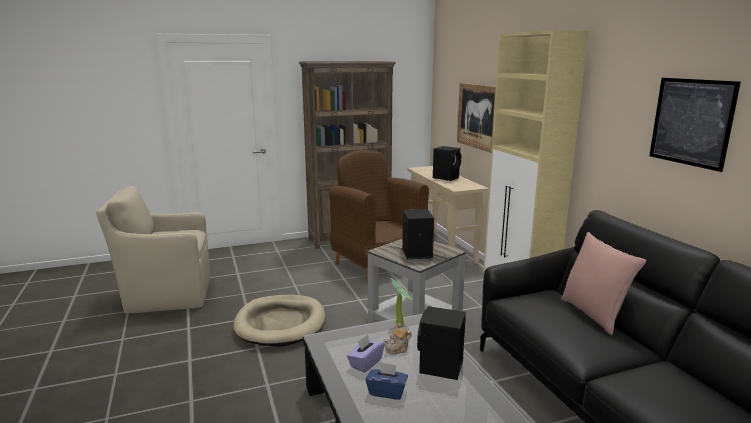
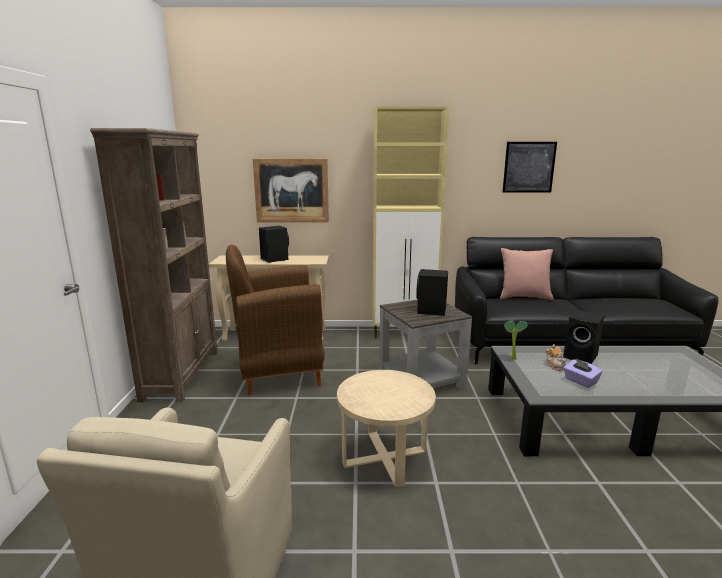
camera: 70 degrees left, 0 degrees up
beige dog bed [233,295,325,347] -> beige side table [337,370,436,487]
blue tissue box [365,362,408,400] -> none

